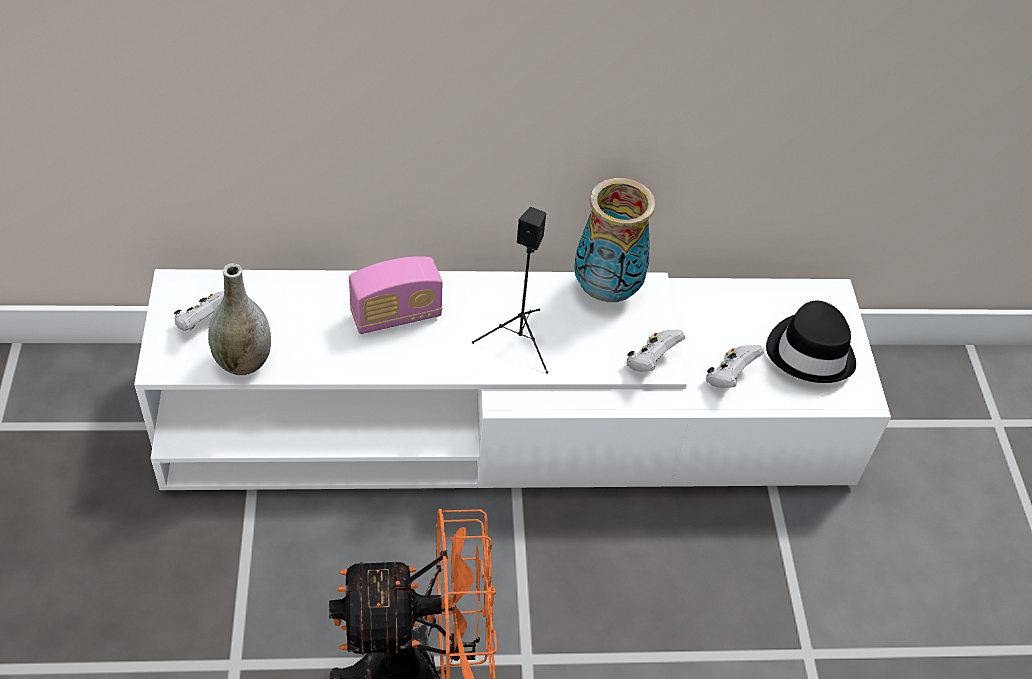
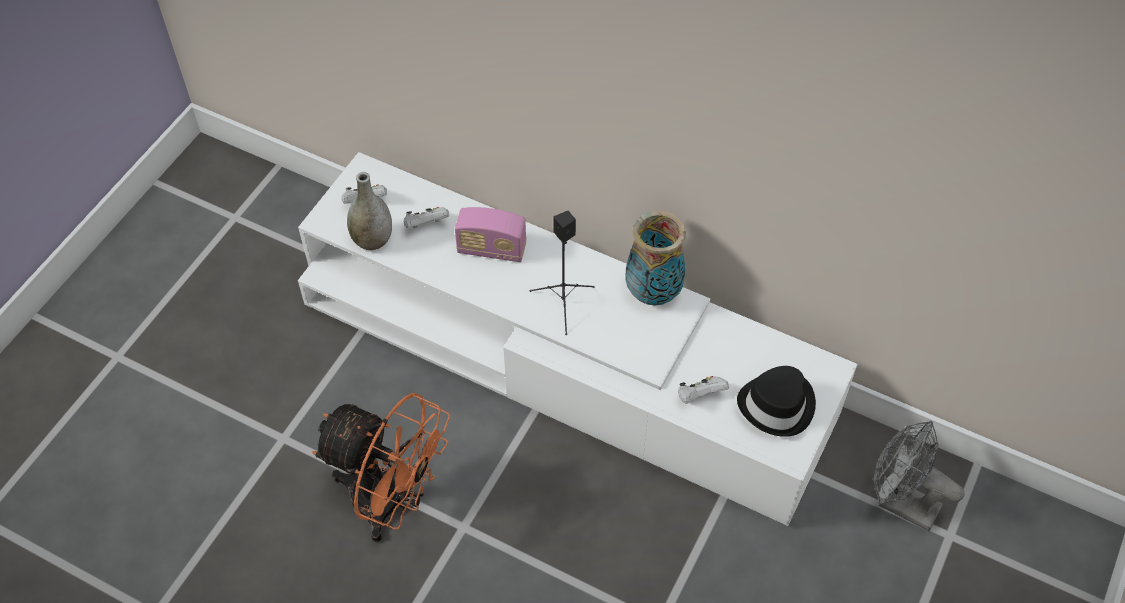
camera: 35 degrees right, 5 degrees up
white game controller [627,330,685,372] -> white game controller moved to [404,207,449,228]
none -> grey fan [873,421,965,531]

